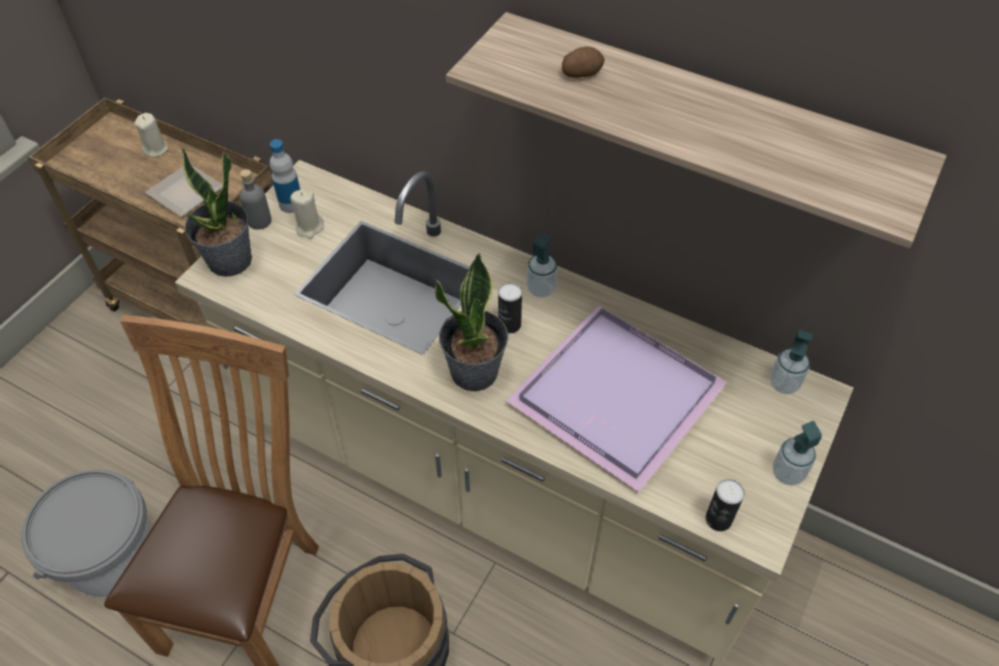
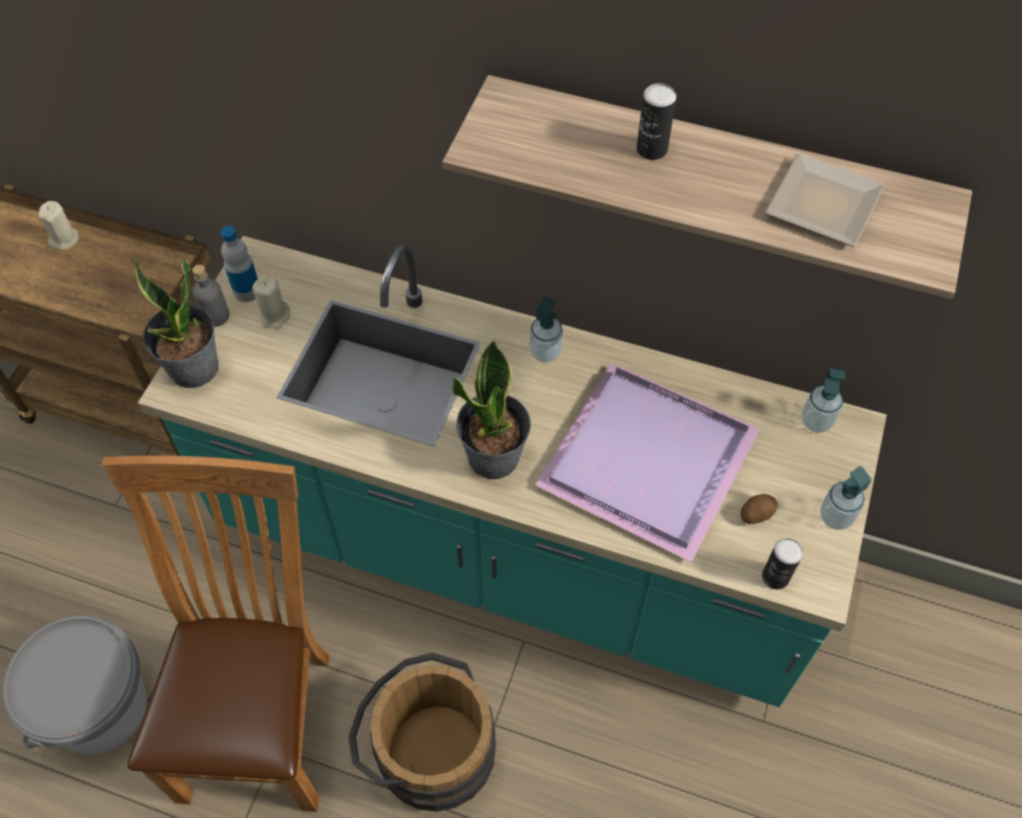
camera: 10 degrees left, 5 degrees up
plate [145,165,222,217] -> plate moved to [765,153,885,247]
beige counter [175,160,854,662] -> turquoise counter [138,236,887,707]
can [498,283,522,333] -> can moved to [637,83,676,160]
potato [562,47,605,78] -> potato moved to [741,494,778,524]

